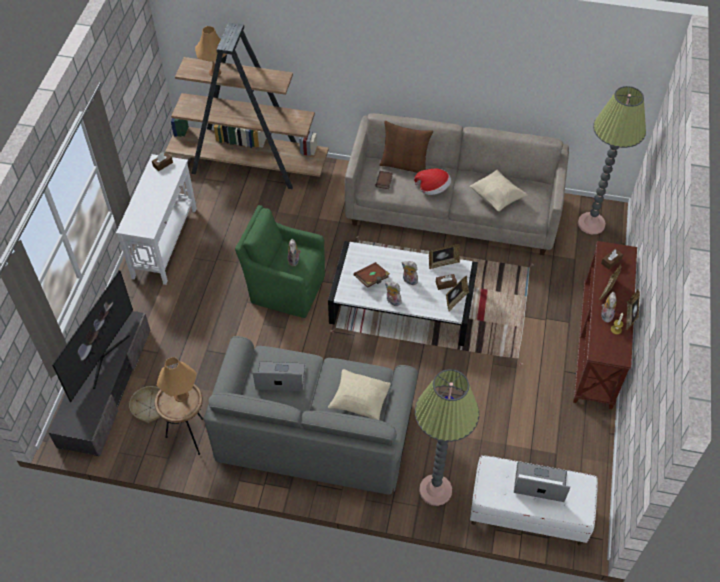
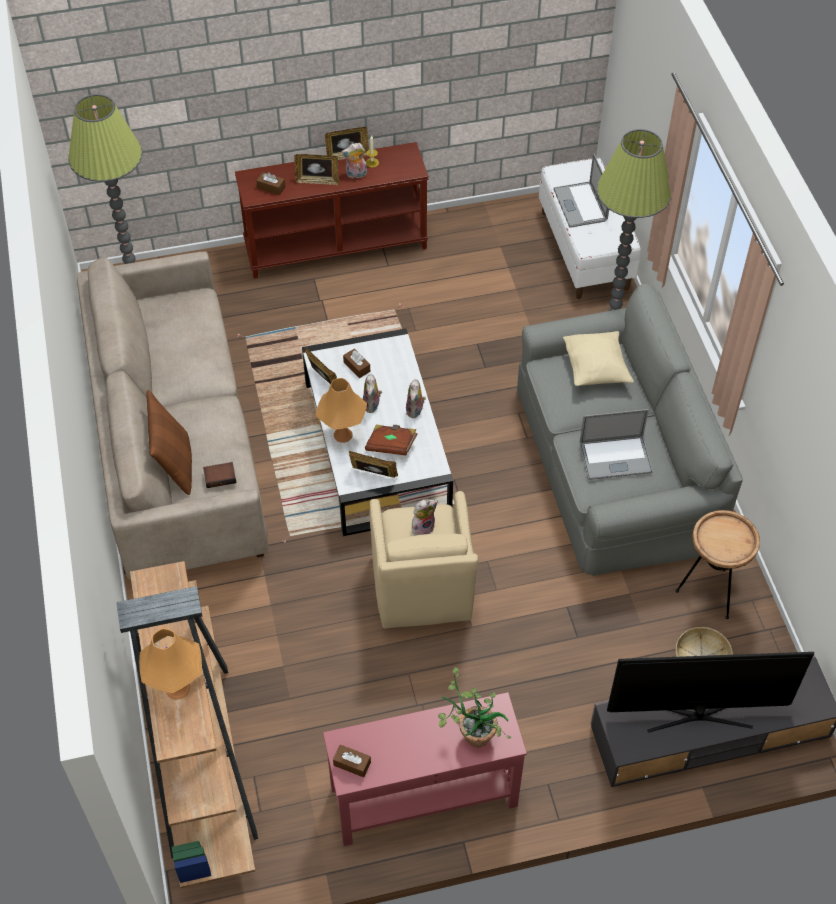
camera: 115 degrees left, 0 degrees up
white console table [116,154,197,285] -> red console table [323,692,527,846]
orange table lamp [157,357,197,402] -> orange table lamp moved to [316,378,367,443]
green armchair [235,205,325,318] -> beige armchair [370,491,478,629]
laptop [253,361,306,391] -> laptop turned 75 degrees counterclockwise [580,409,653,480]
hat [414,169,451,195] -> none
picture frame [446,276,469,311] -> picture frame moved to [349,451,398,478]
beige pillow [470,169,528,211] -> none
none -> potted plant [438,667,511,748]

